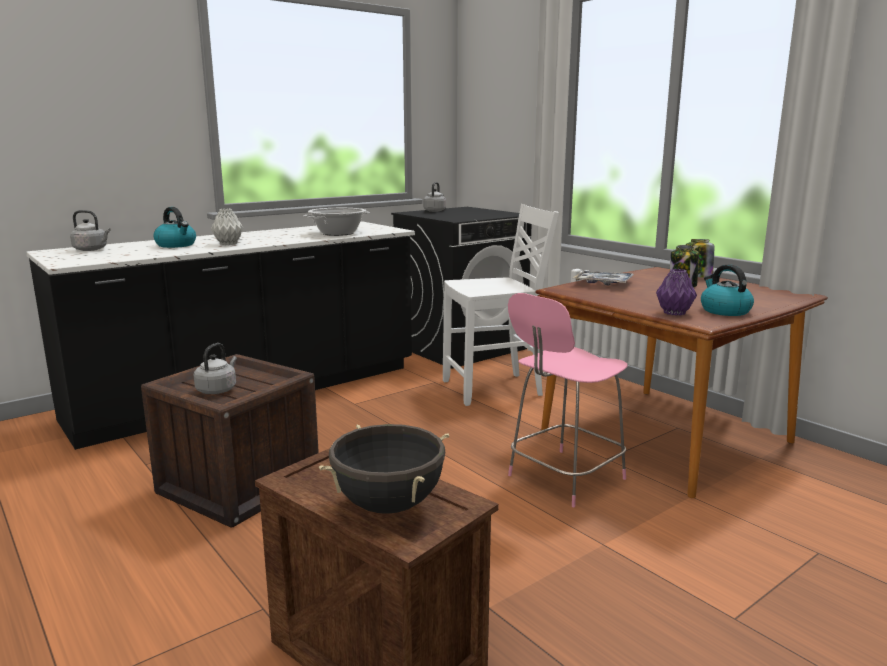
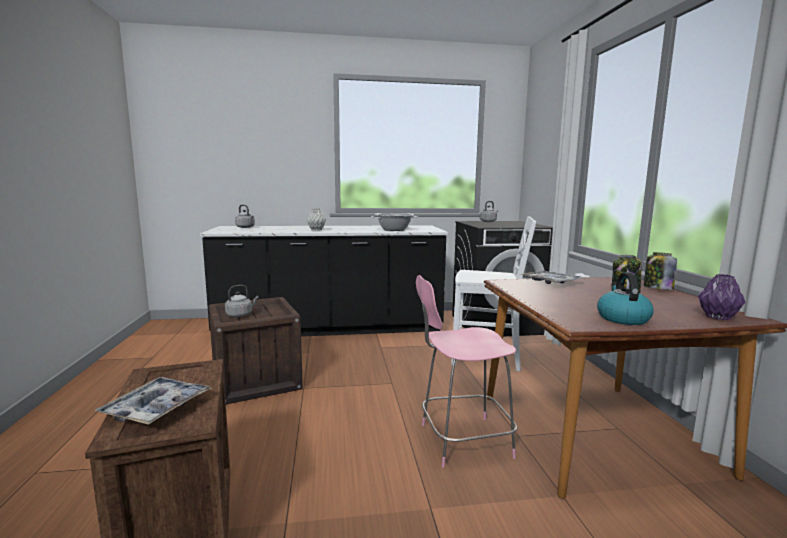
camera: 30 degrees right, 5 degrees down
kettle [153,207,196,248] -> none
black cooking pot [319,424,449,514] -> tray [95,377,211,425]
purple vase [656,269,697,316] -> purple vase moved to [698,274,746,320]

